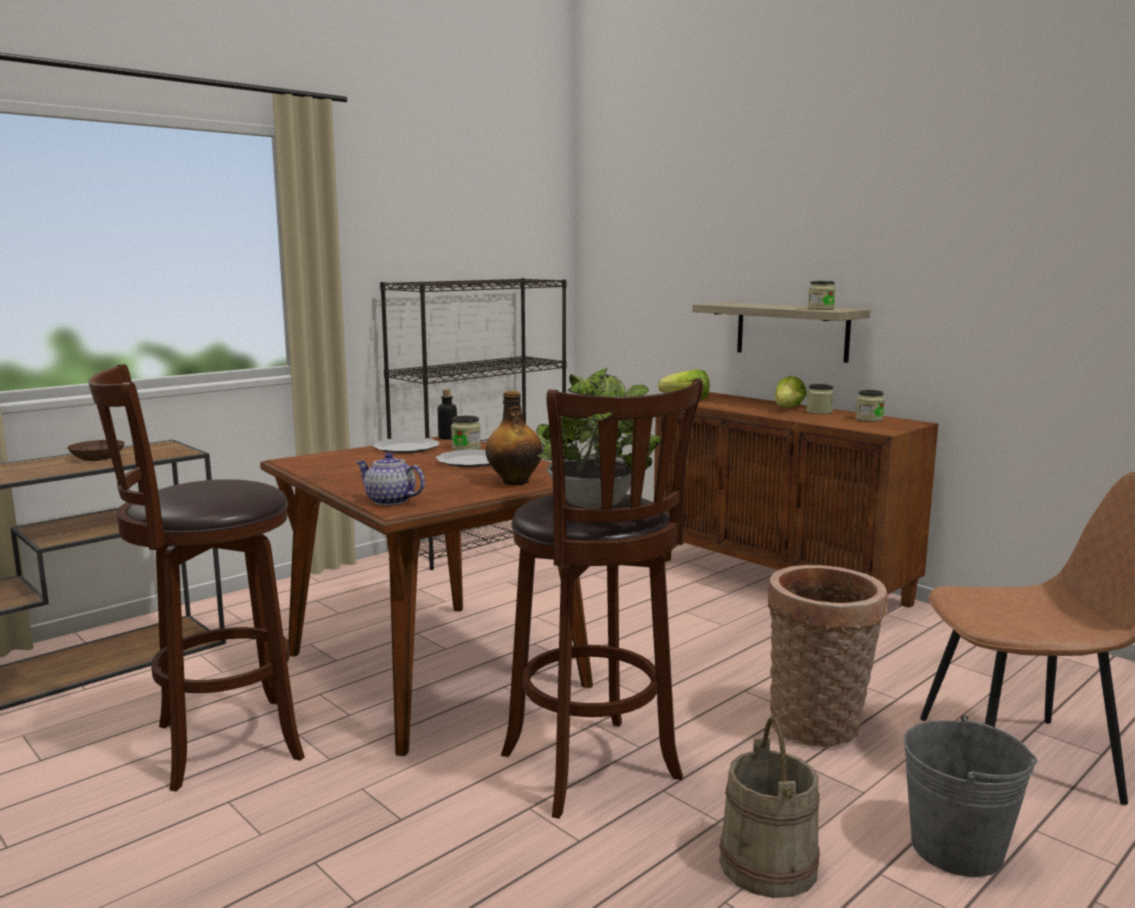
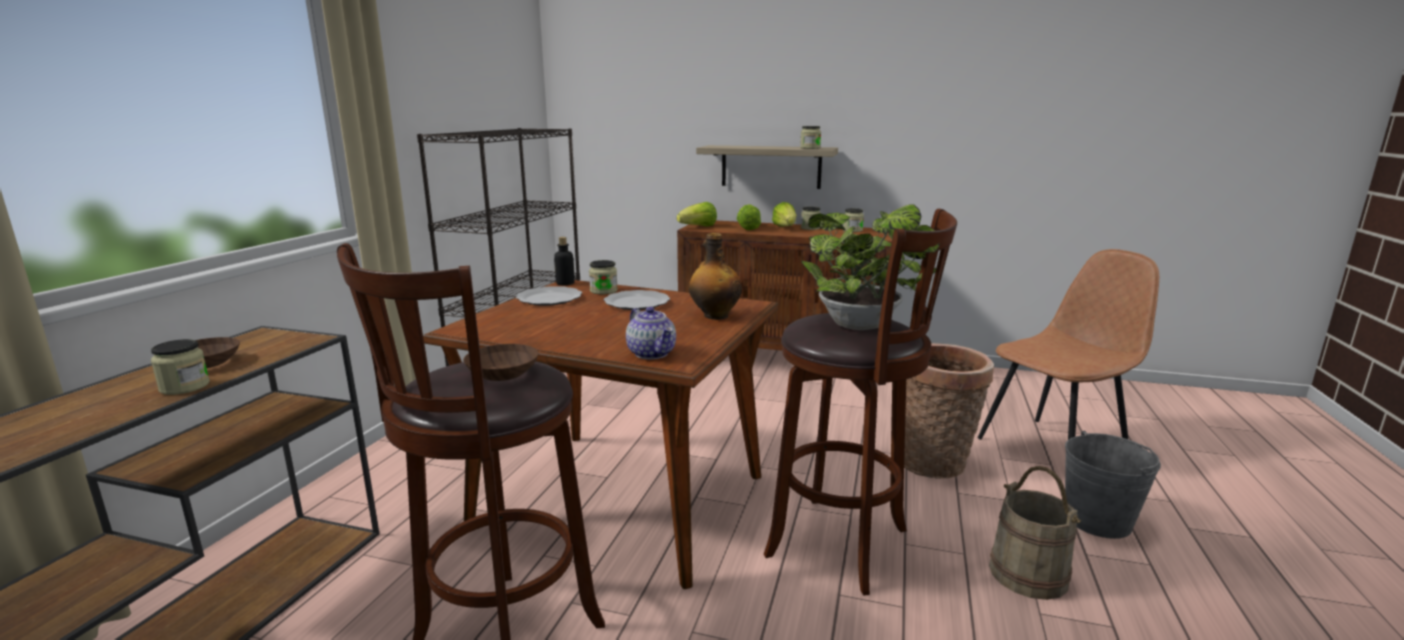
camera: 30 degrees left, 5 degrees up
teapot [356,453,425,505] -> teapot turned 120 degrees counterclockwise [626,307,676,359]
none -> jar [151,339,210,395]
none -> brown bowl [463,344,539,381]
none -> lettuce [737,204,761,230]

